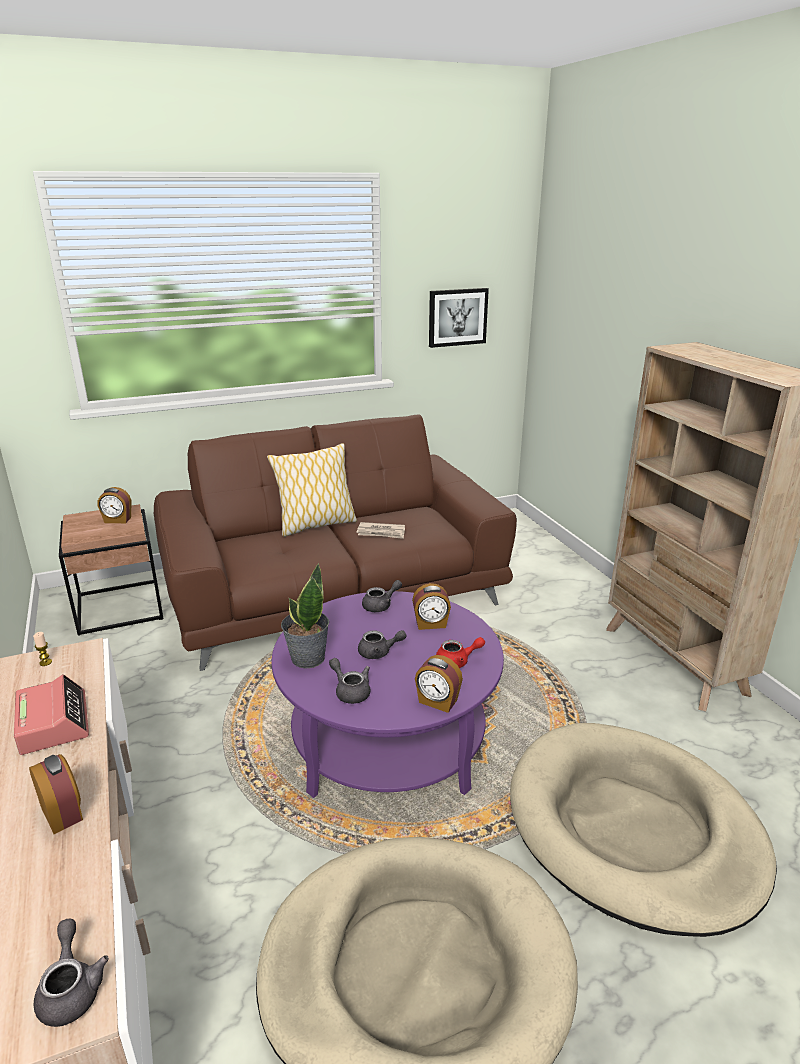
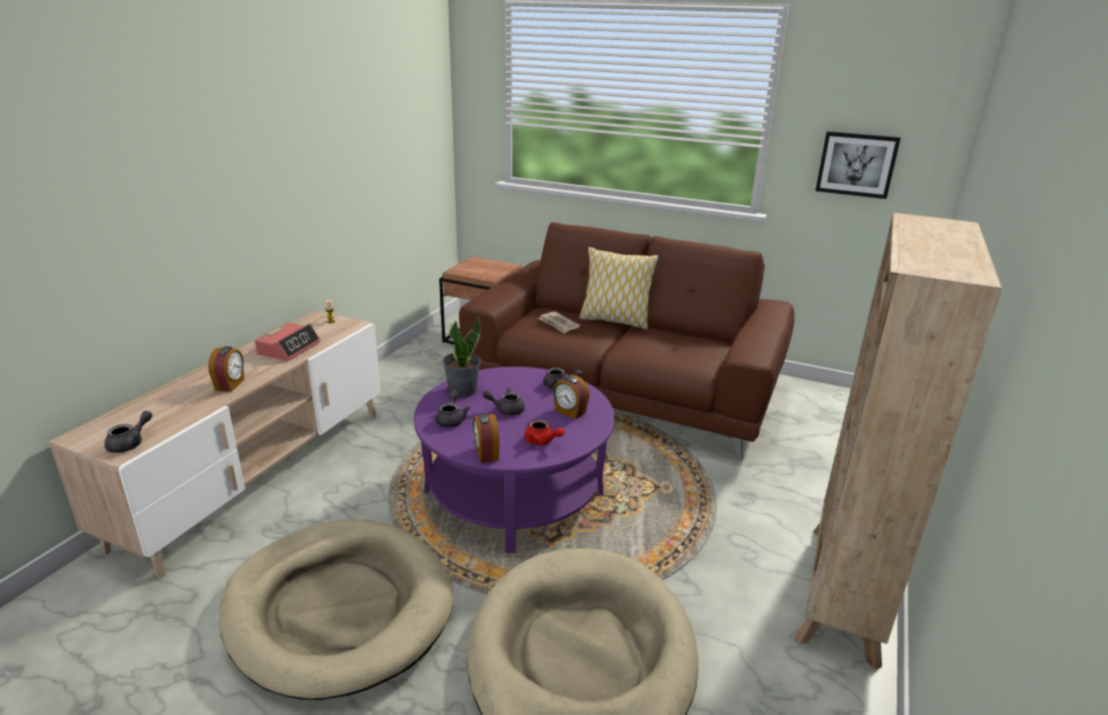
camera: 45 degrees right, 0 degrees up
alarm clock [98,487,131,523] -> none
newspaper [357,522,405,539] -> newspaper moved to [538,311,580,334]
grey teapot [358,630,407,659] -> grey teapot turned 135 degrees clockwise [483,387,525,416]

